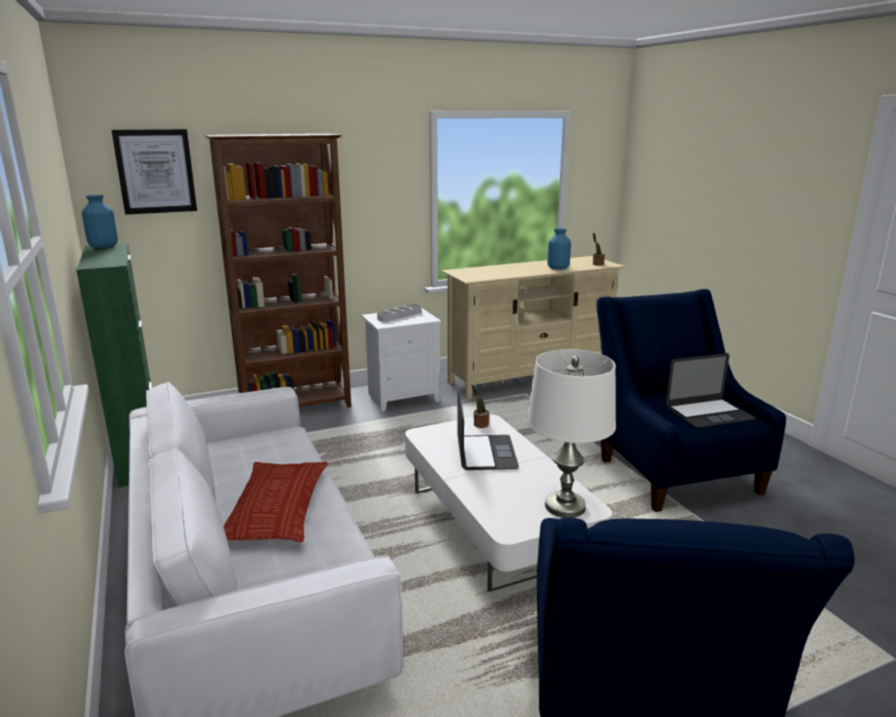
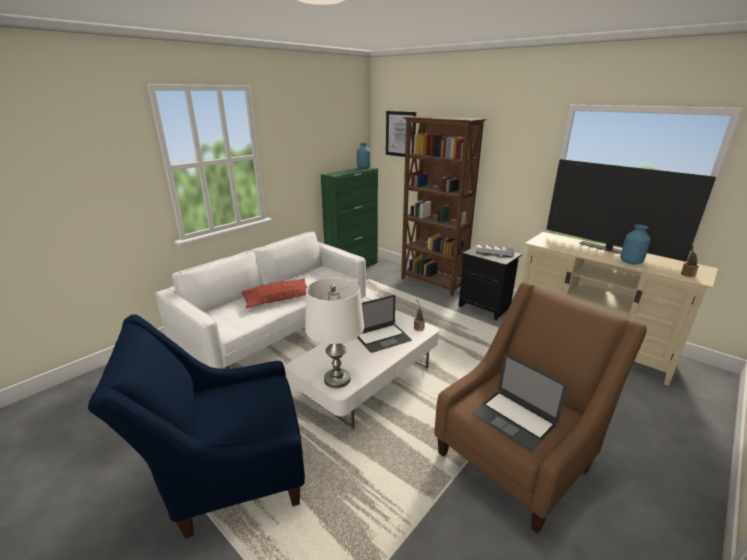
camera: 65 degrees right, 5 degrees up
white nightstand [362,308,441,412] -> black nightstand [458,244,522,320]
blue armchair [596,289,786,512] -> brown armchair [434,282,647,533]
none -> television [547,159,716,262]

